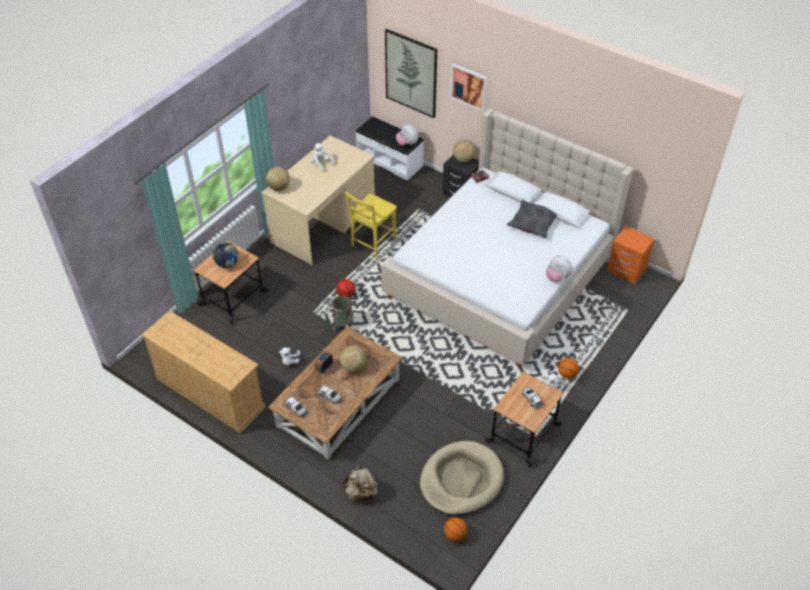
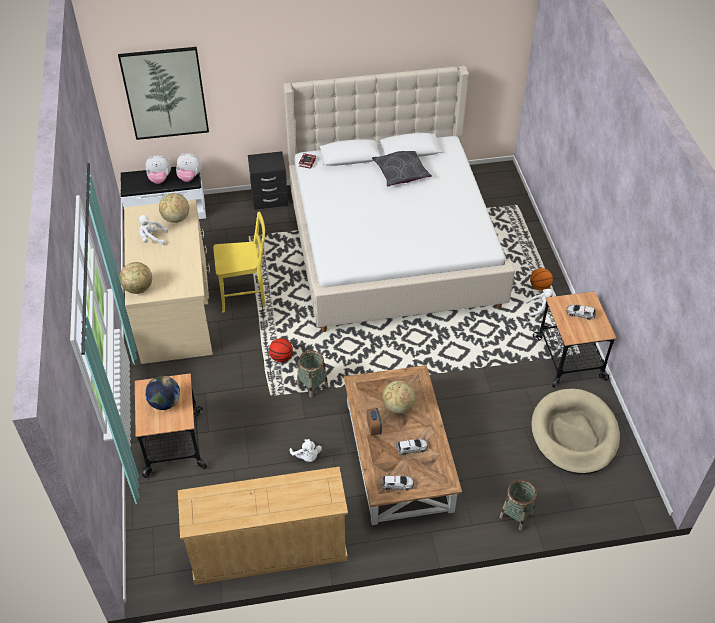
camera: 45 degrees left, 0 degrees up
beige backpack [342,465,378,501] -> basket [500,480,536,530]
yellow chair [345,192,397,258] -> yellow chair turned 90 degrees counterclockwise [213,211,266,313]
basketball [444,517,468,542] -> none
picture [450,64,487,111] -> none
globe [453,140,475,162] -> globe moved to [159,193,189,223]
plush toy [546,255,573,282] -> plush toy moved to [145,155,171,184]
orange nightstand [607,226,655,284] -> none

